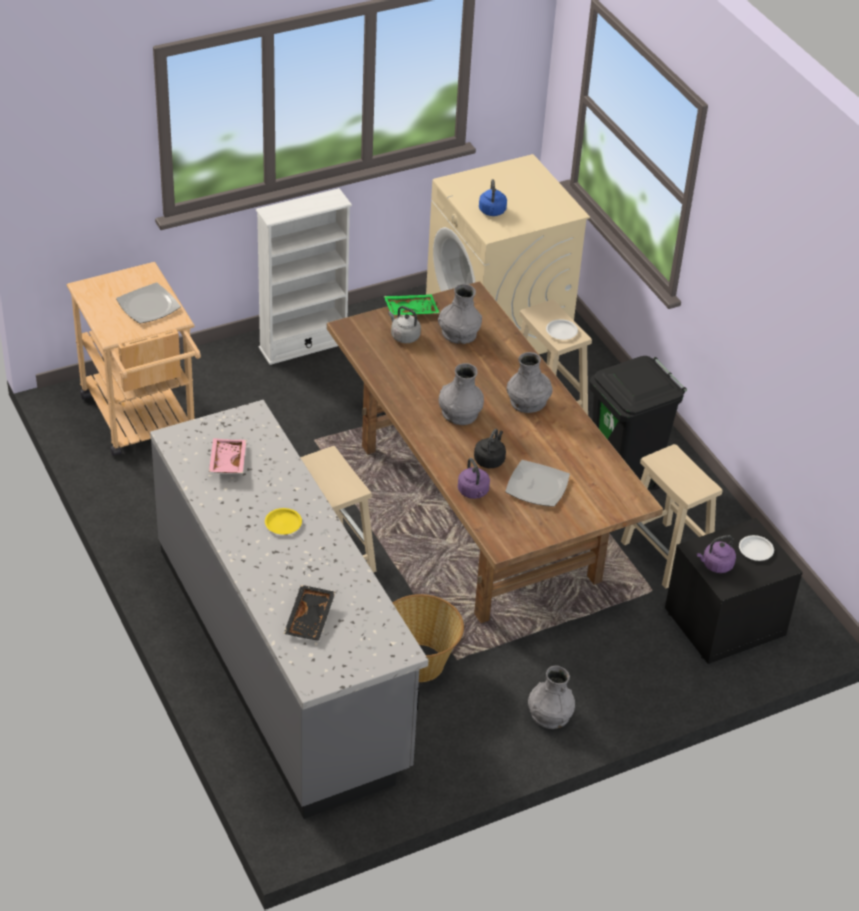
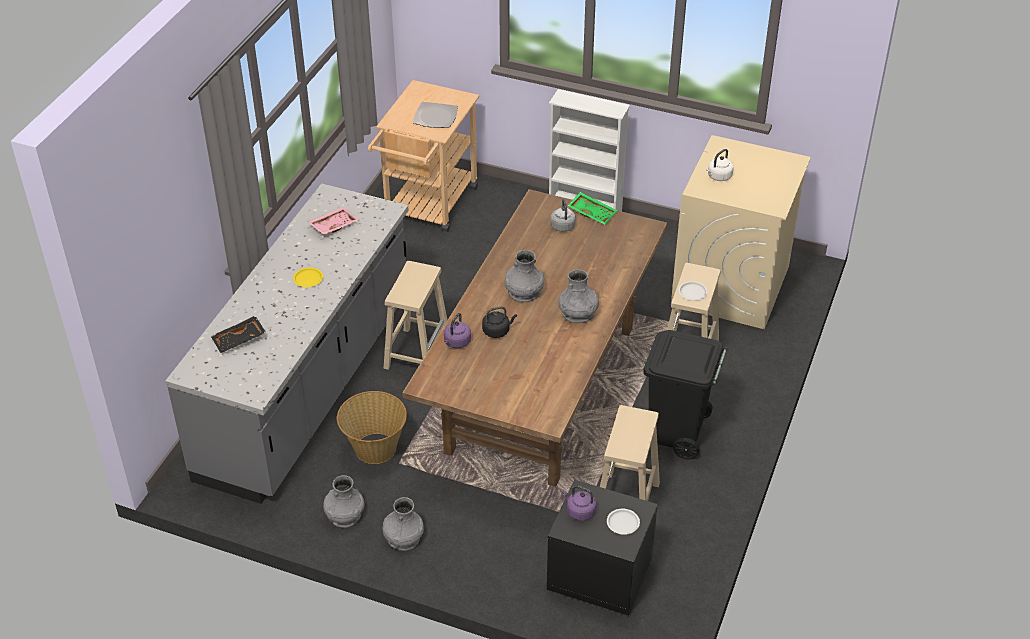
camera: 50 degrees right, 0 degrees up
grey vase [438,284,482,344] -> grey vase moved to [323,475,365,528]
blue kettle [479,179,507,216] -> white kettle [706,149,734,181]
plate [505,460,570,507] -> none

